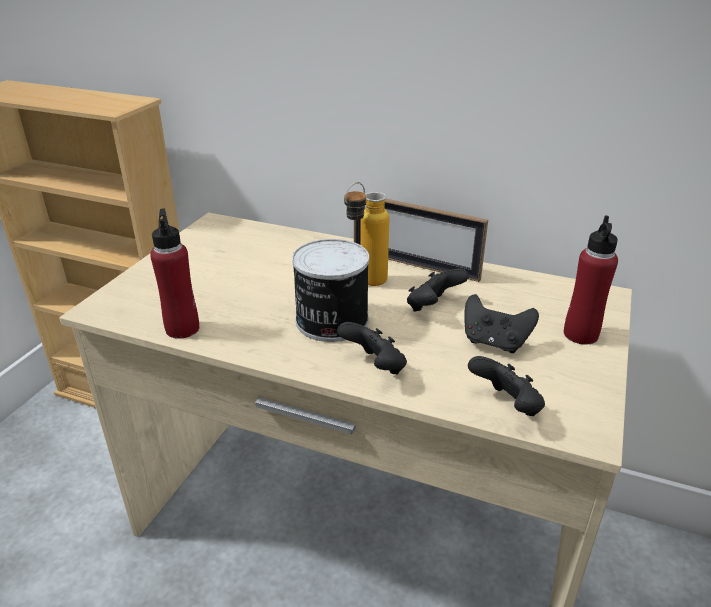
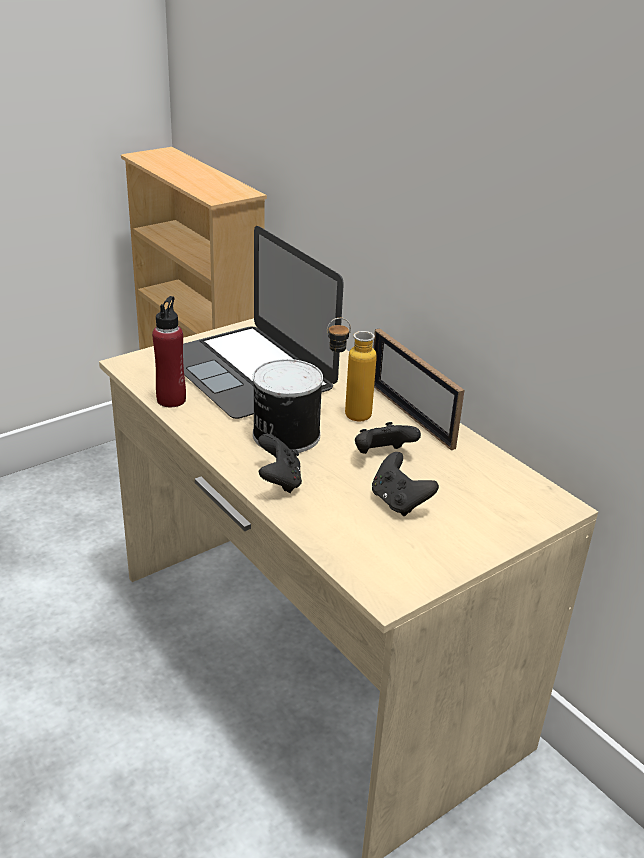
camera: 30 degrees right, 0 degrees up
black game controller [468,356,545,416] -> none
red bottle [564,215,618,345] -> none
none -> laptop [183,226,344,419]

